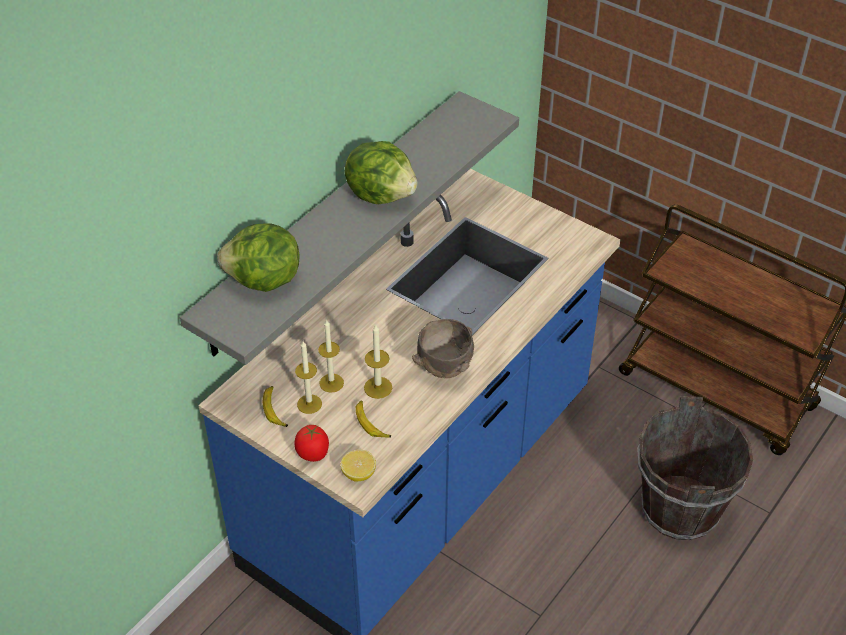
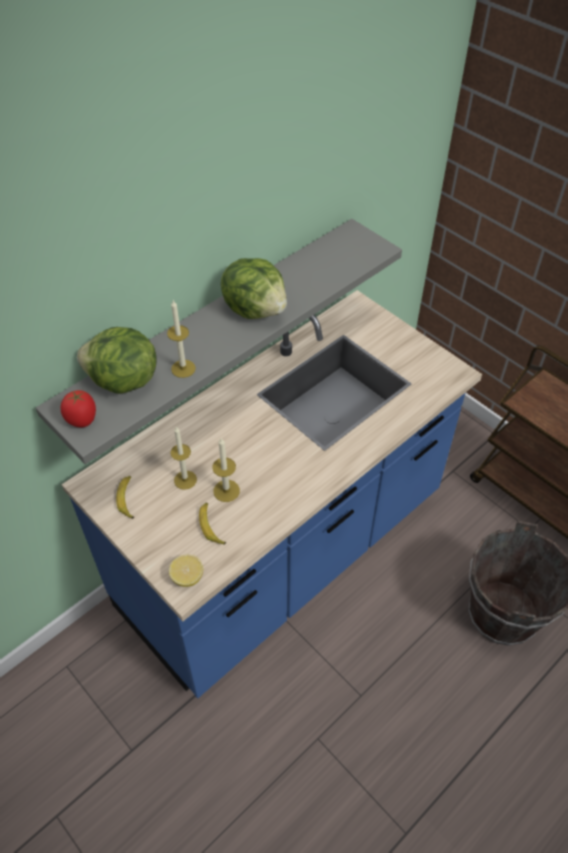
camera: 10 degrees right, 5 degrees up
tomato [294,425,329,462] -> tomato moved to [61,390,96,428]
candle [295,341,322,414] -> candle moved to [167,300,196,378]
brown bowl [412,319,474,378] -> none

